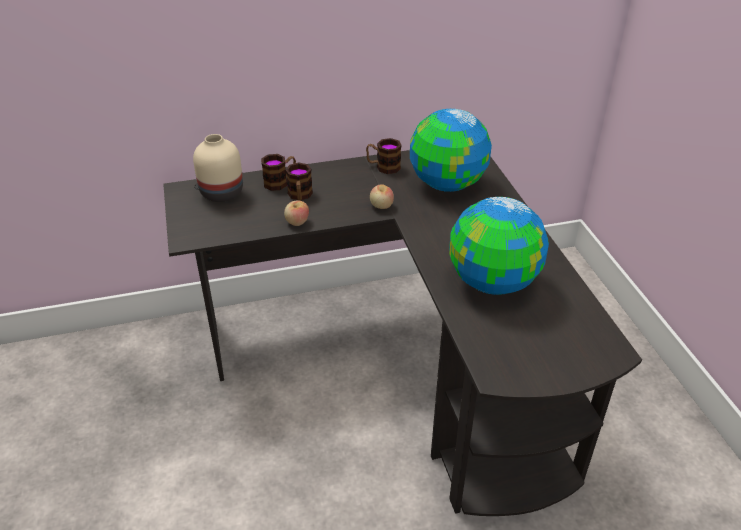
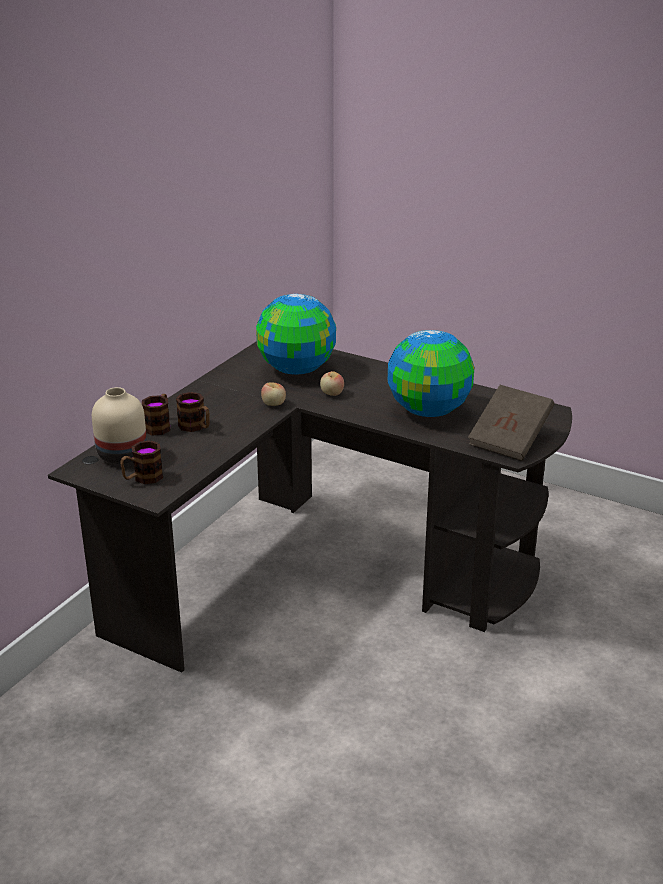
camera: 45 degrees left, 10 degrees down
apple [284,201,309,226] -> apple moved to [320,371,344,396]
mug [366,138,402,174] -> mug moved to [120,440,163,484]
none -> brown book [468,385,555,461]

